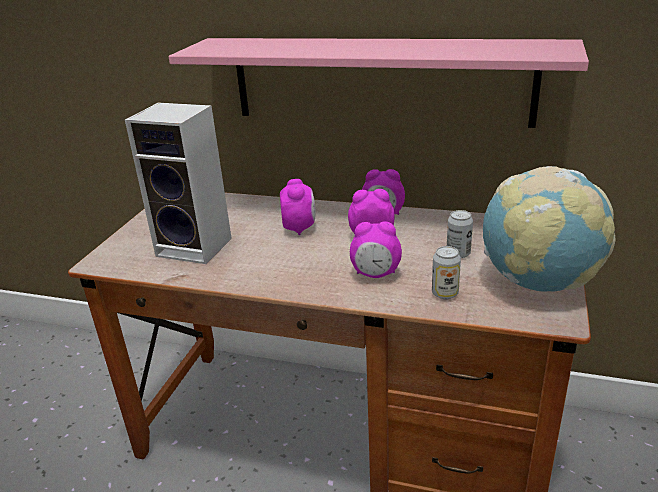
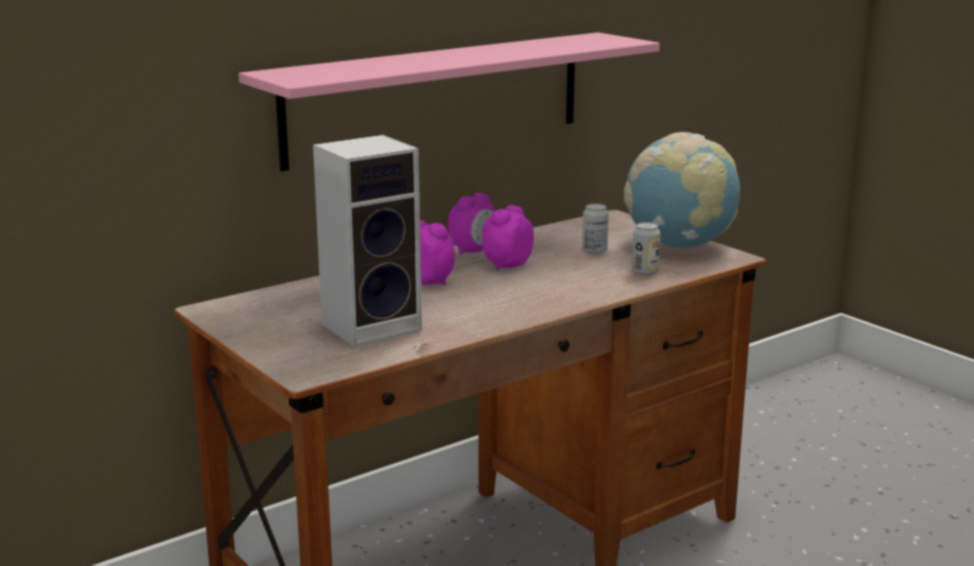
camera: 55 degrees left, 10 degrees down
alarm clock [350,221,402,278] -> none

